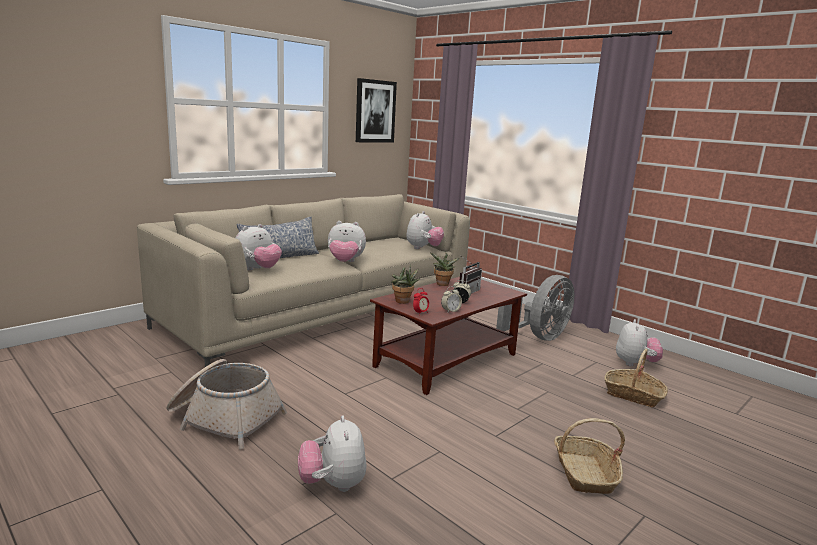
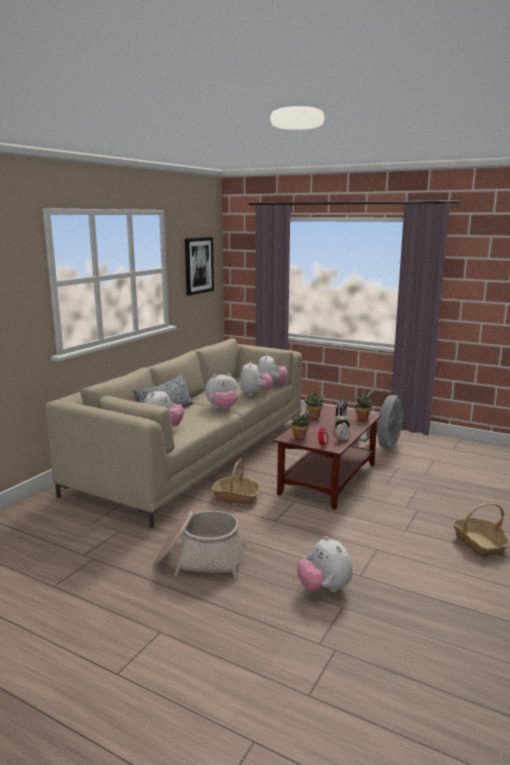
camera: 15 degrees left, 0 degrees up
basket [604,348,668,407] -> basket moved to [212,459,260,505]
plush toy [616,319,663,366] -> plush toy moved to [239,361,272,396]
none -> potted plant [352,387,377,421]

